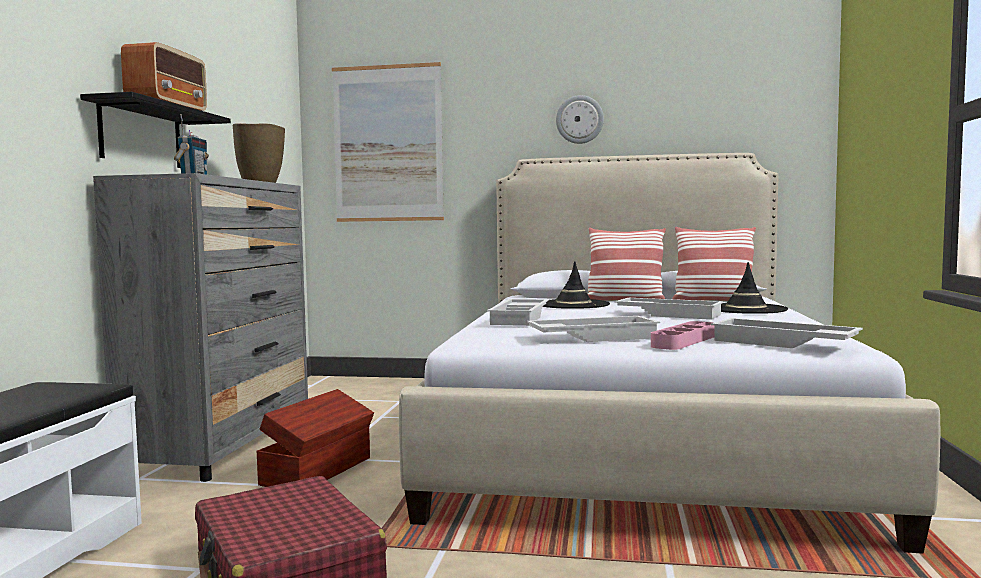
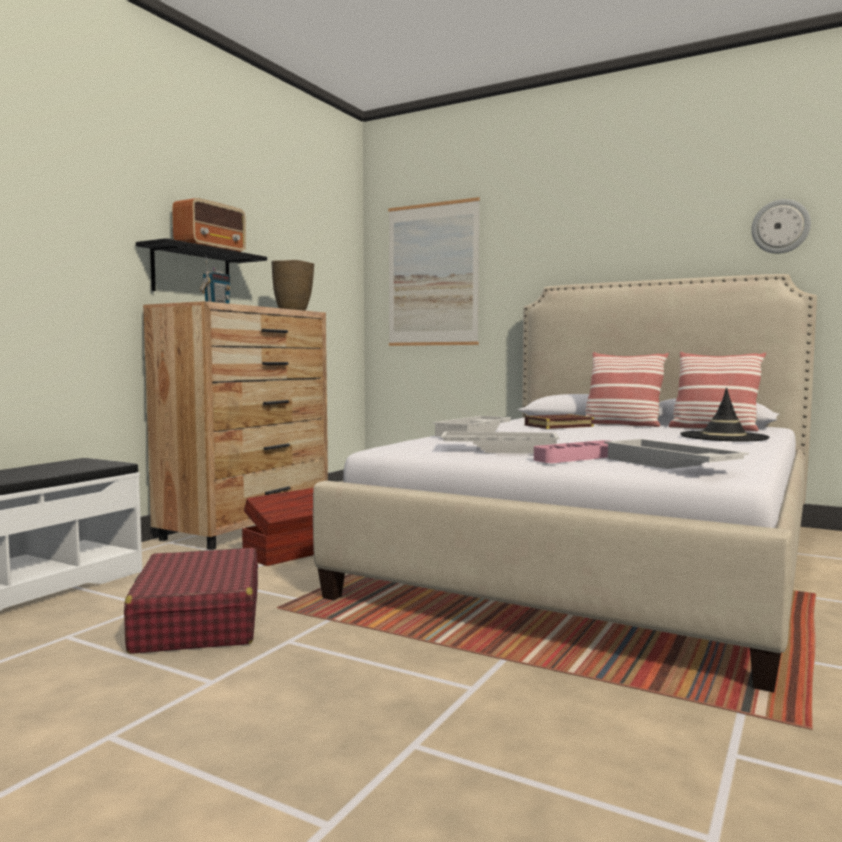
camera: 20 degrees right, 0 degrees up
grey dresser [93,173,308,482] -> brown dresser [143,301,328,550]
black hat [542,261,610,309] -> book [525,414,594,429]
wall clock [556,95,604,144] -> wall clock moved to [751,199,811,254]
white tray [615,298,724,320] -> none

